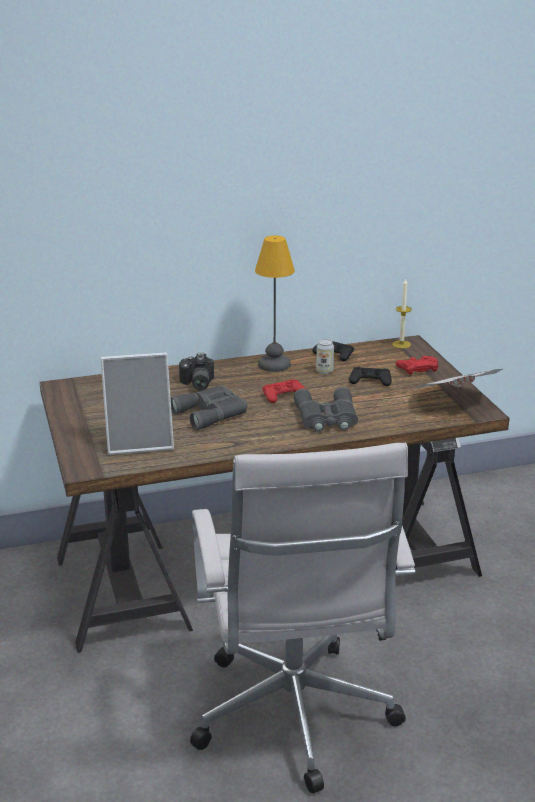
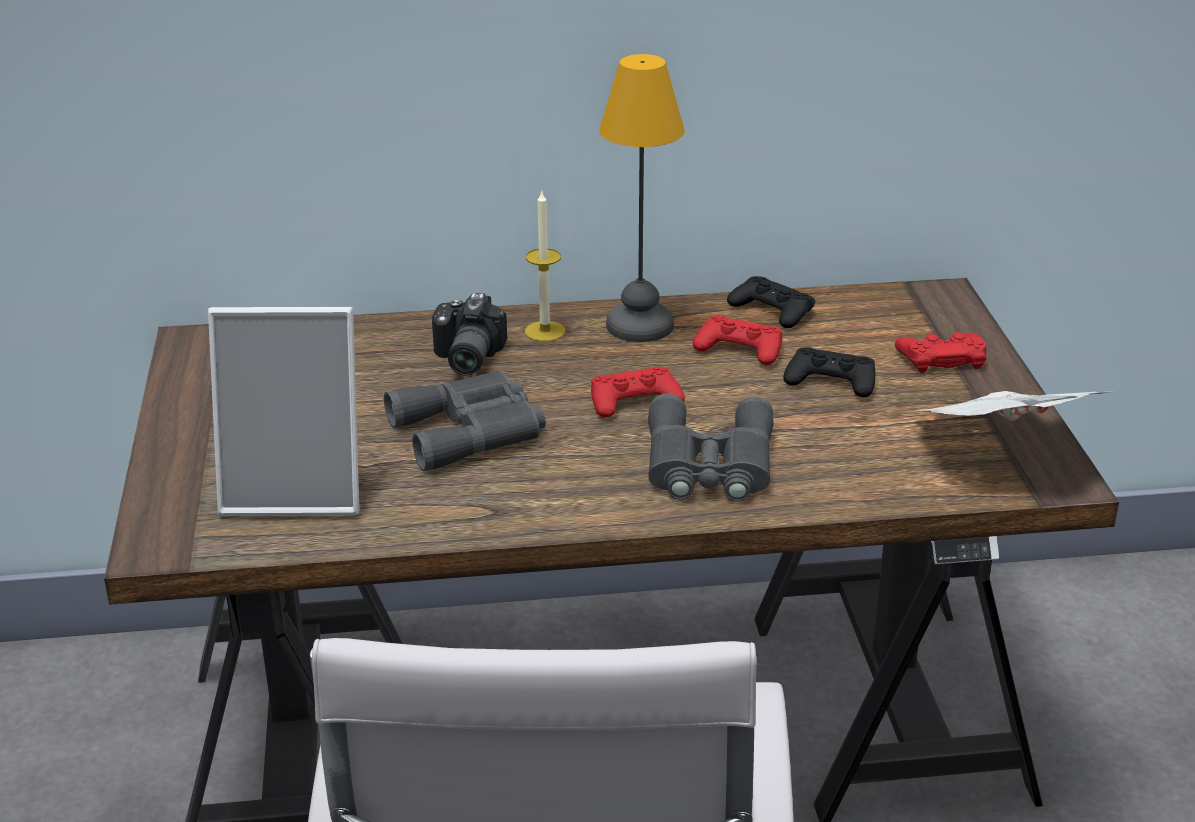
camera: 10 degrees right, 5 degrees up
can [316,339,334,374] -> red game controller [693,315,782,365]
candle [392,279,412,349] -> candle moved to [525,191,565,342]

